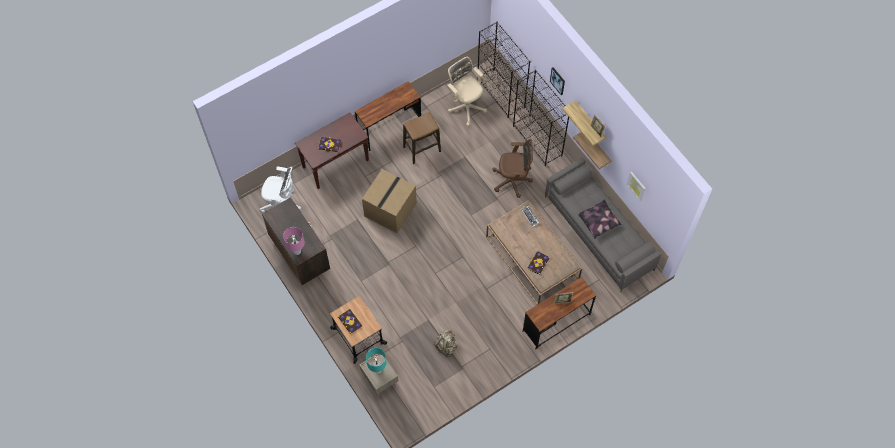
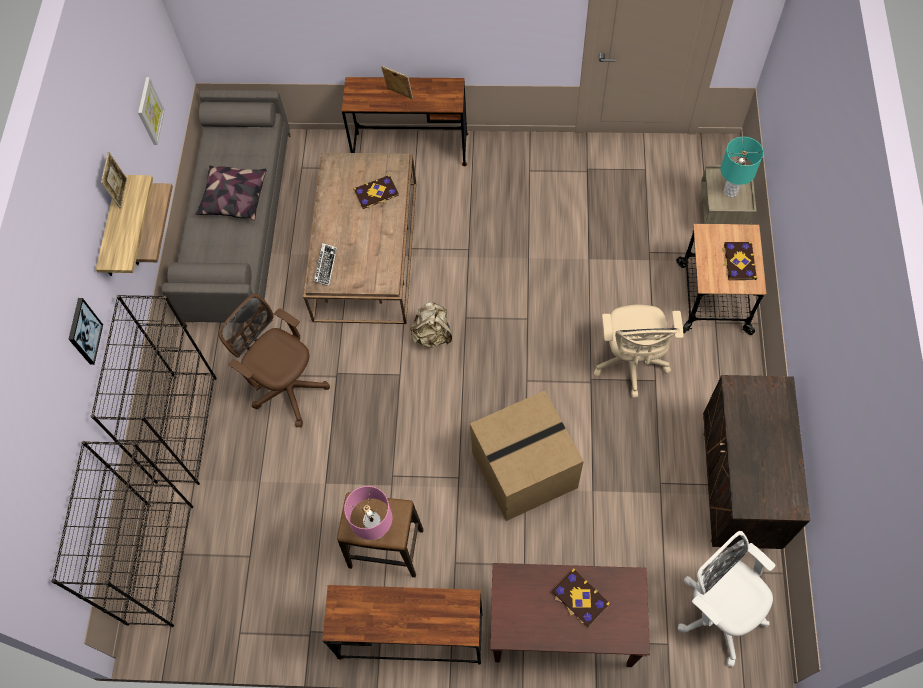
camera: 140 degrees left, 0 degrees up
pink table lamp [283,227,305,255] -> pink table lamp moved to [344,486,392,540]
beige backpack [434,330,457,357] -> beige backpack moved to [410,301,452,348]
beige office chair [447,56,487,126] -> beige office chair moved to [593,305,684,398]

